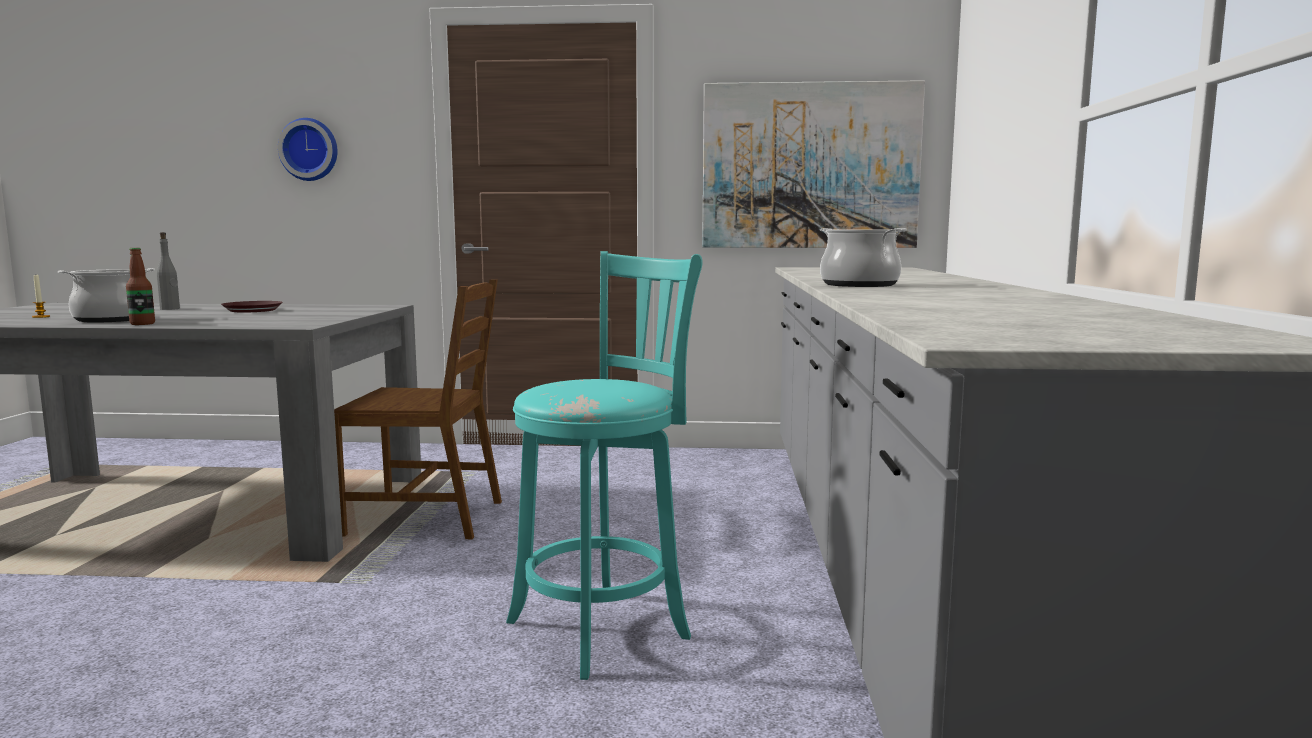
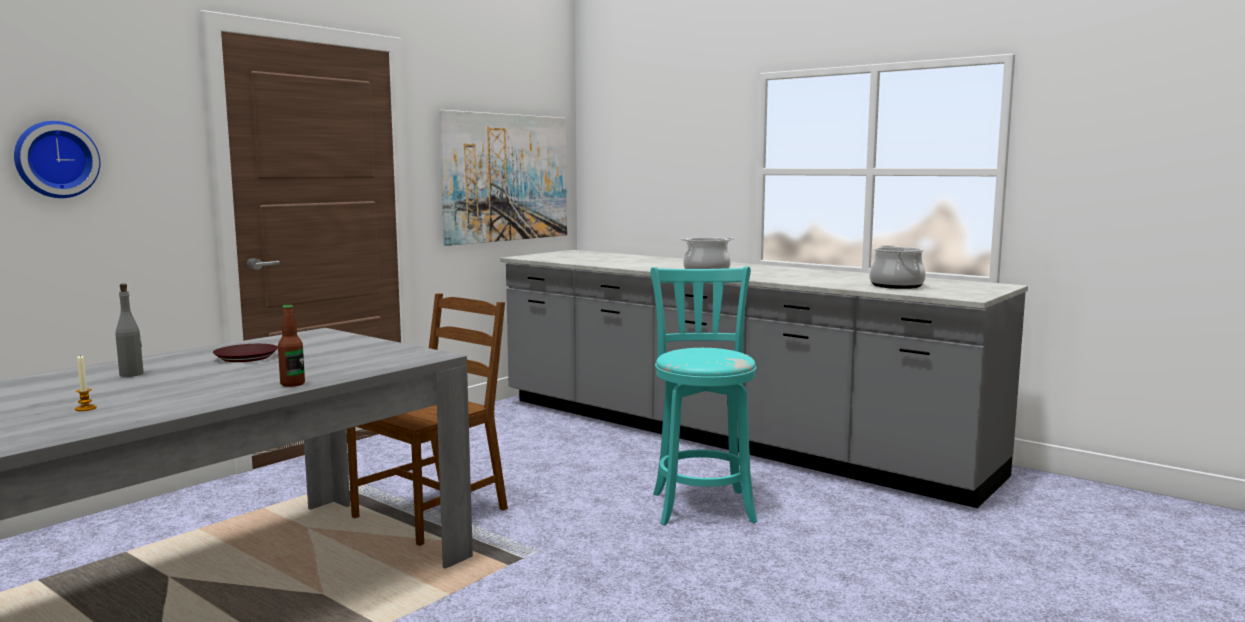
camera: 55 degrees left, 0 degrees up
cooking pot [58,268,155,323] -> cooking pot moved to [869,245,926,289]

